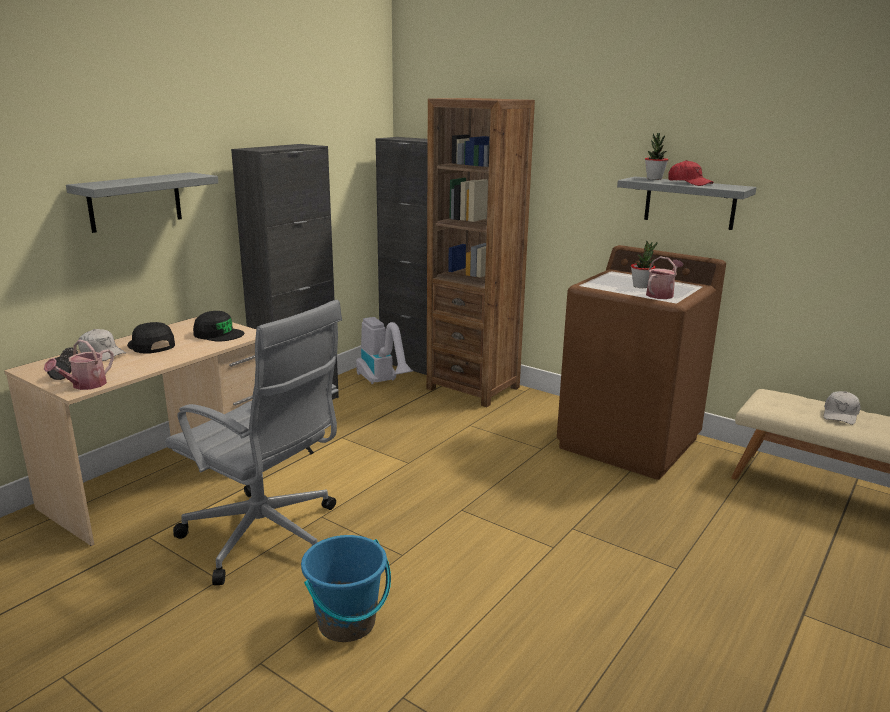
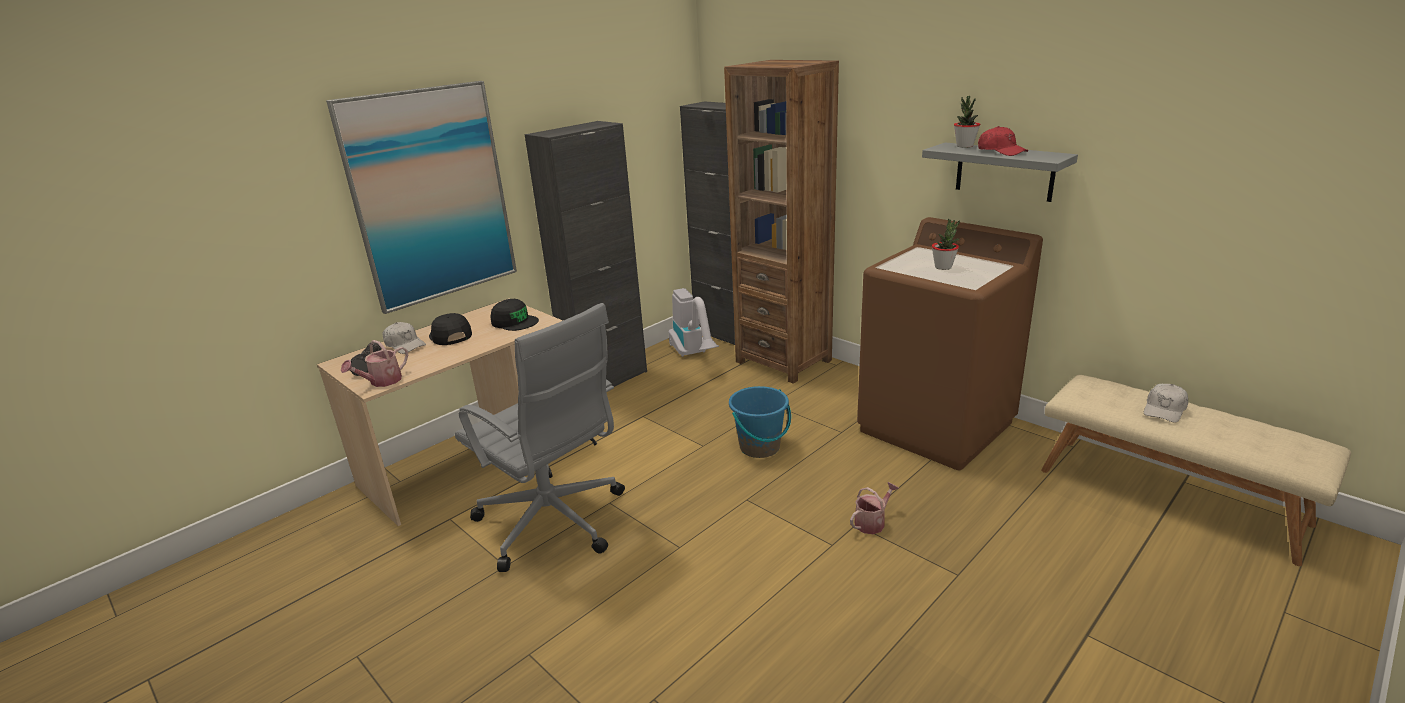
camera: 10 degrees right, 5 degrees up
grey shelf [66,172,218,233] -> picture [326,81,517,314]
blue bucket [301,535,391,642] -> blue bucket moved to [729,386,791,458]
watering can [646,256,684,299] -> watering can moved to [850,482,899,534]

